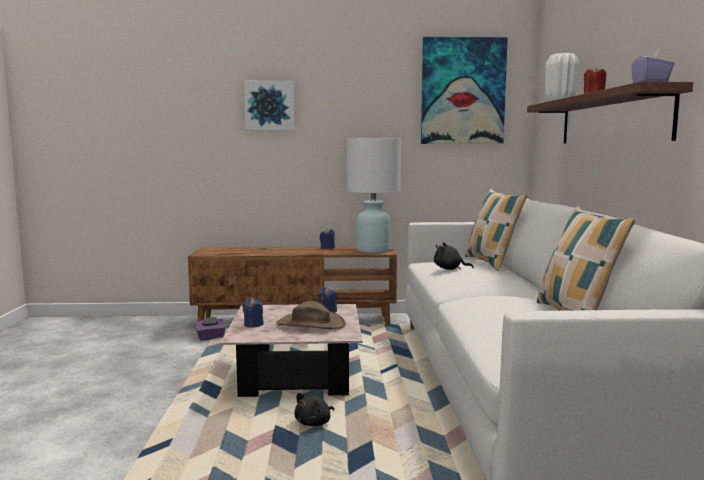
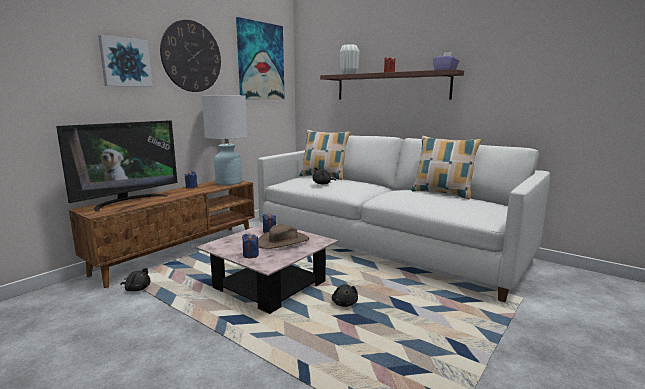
camera: 50 degrees left, 5 degrees up
purple tissue box [195,317,226,340] -> black plush toy [121,268,150,291]
none -> television [56,120,177,212]
none -> wall clock [160,20,221,92]

